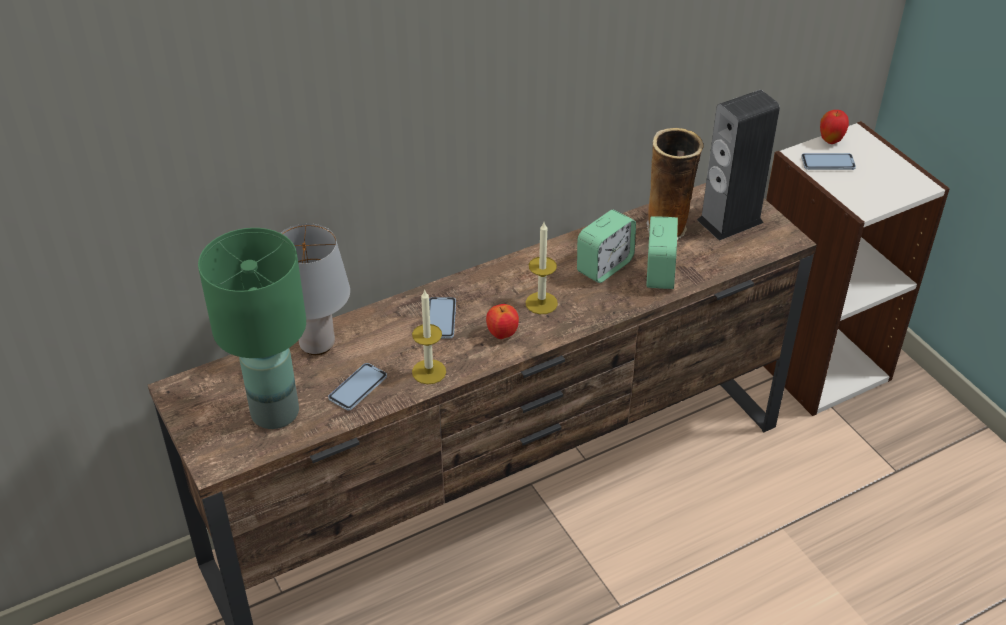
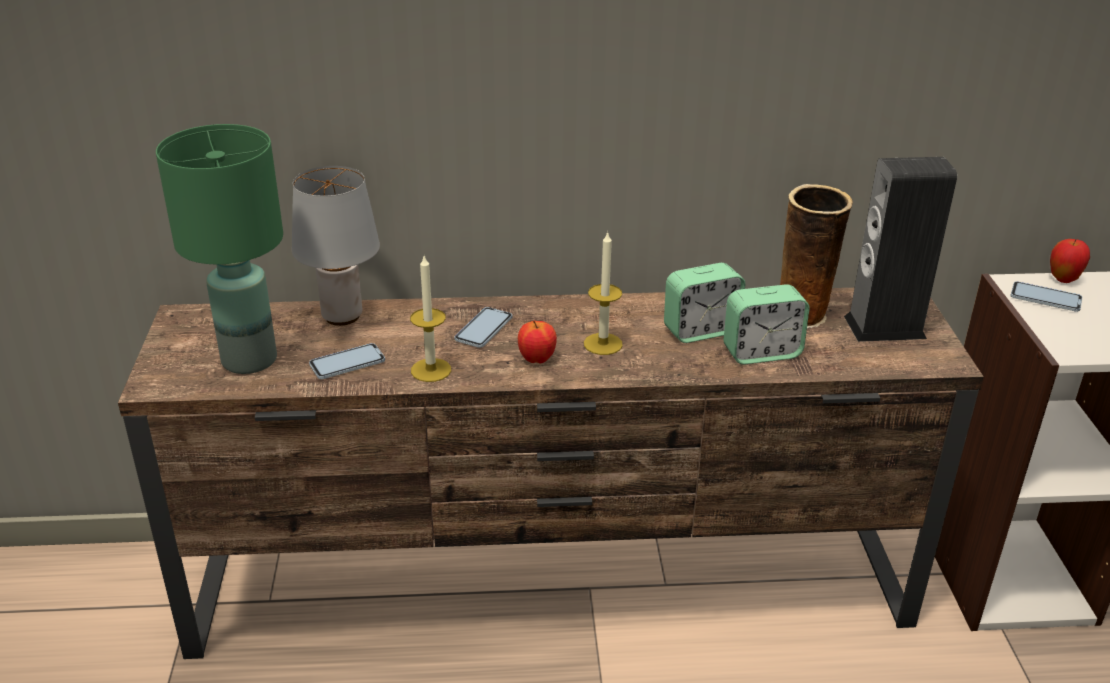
camera: 25 degrees right, 10 degrees down
alarm clock [646,216,678,289] -> alarm clock turned 45 degrees clockwise [724,284,810,365]

